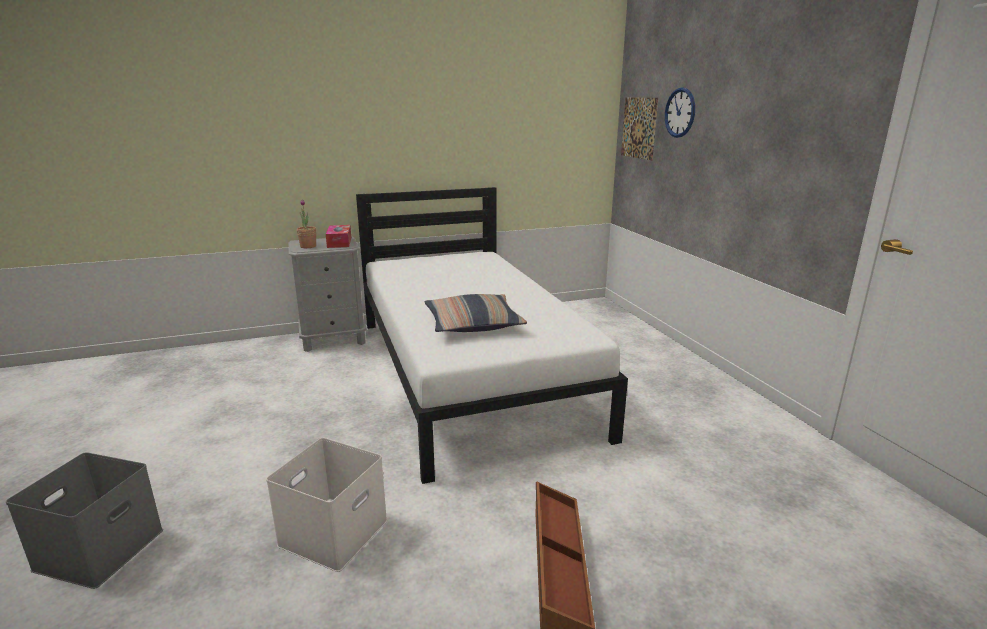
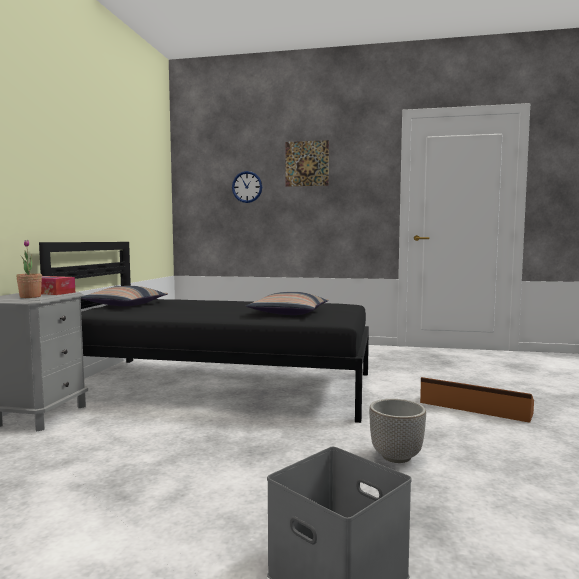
camera: 60 degrees left, 15 degrees down
white storage box [266,438,387,572] -> planter [369,399,426,463]
white bed [356,187,628,484] -> black bed [39,242,369,423]
picture [621,98,658,160] -> picture moved to [286,140,329,187]
none -> pillow [81,286,168,306]

